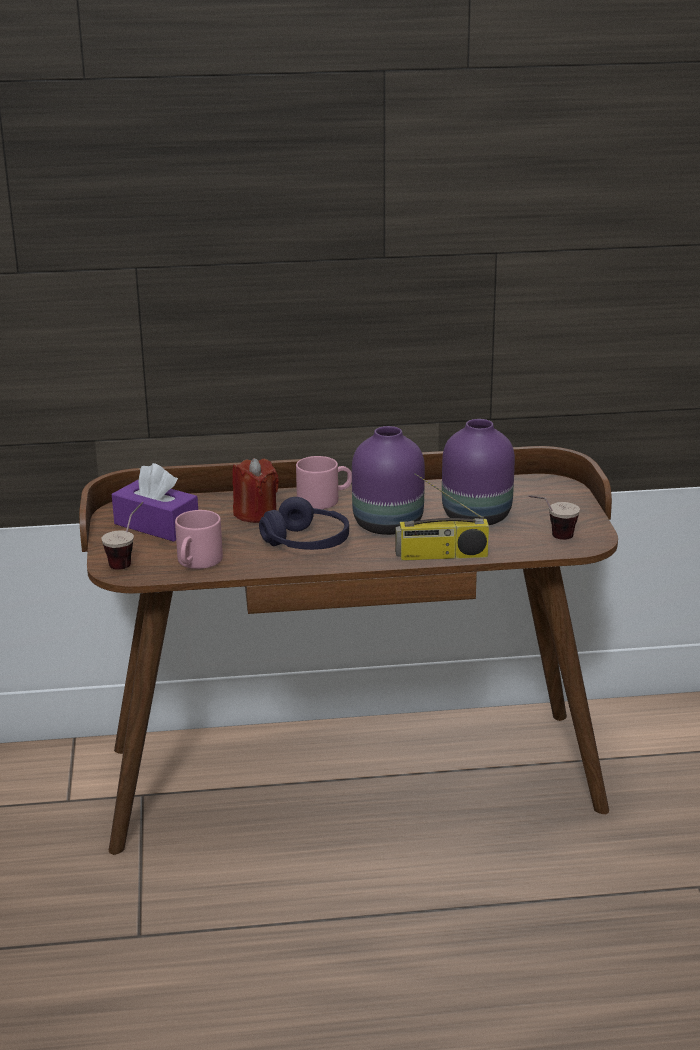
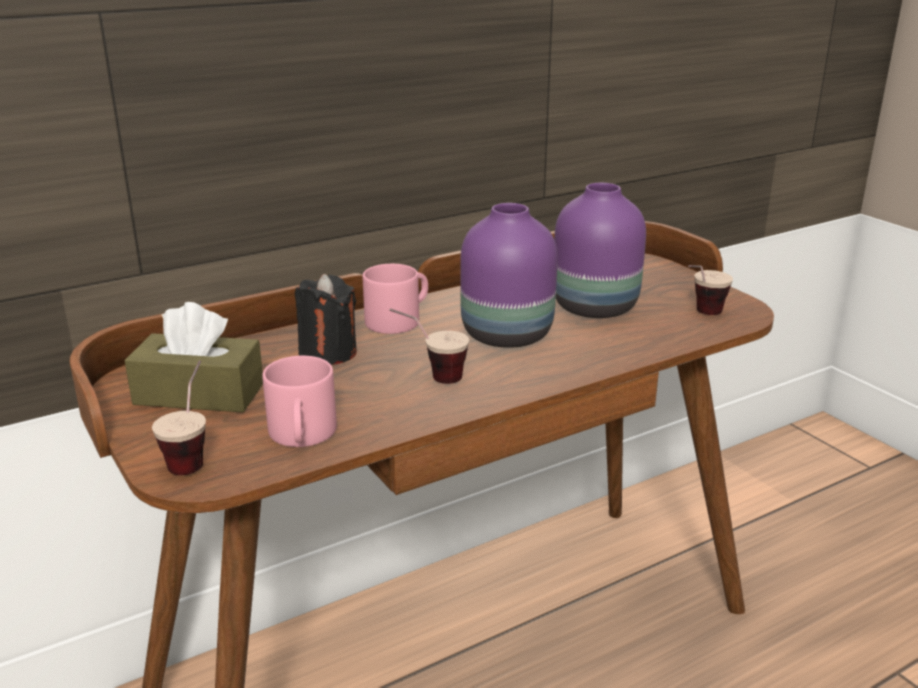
camera: 25 degrees left, 0 degrees up
purple tissue box [112,463,198,542] -> brown tissue box [124,302,263,413]
red candle [232,458,279,523] -> black candle [295,274,357,365]
purple headphones [259,497,349,550] -> cup [389,308,469,384]
radio [395,473,489,561] -> none

